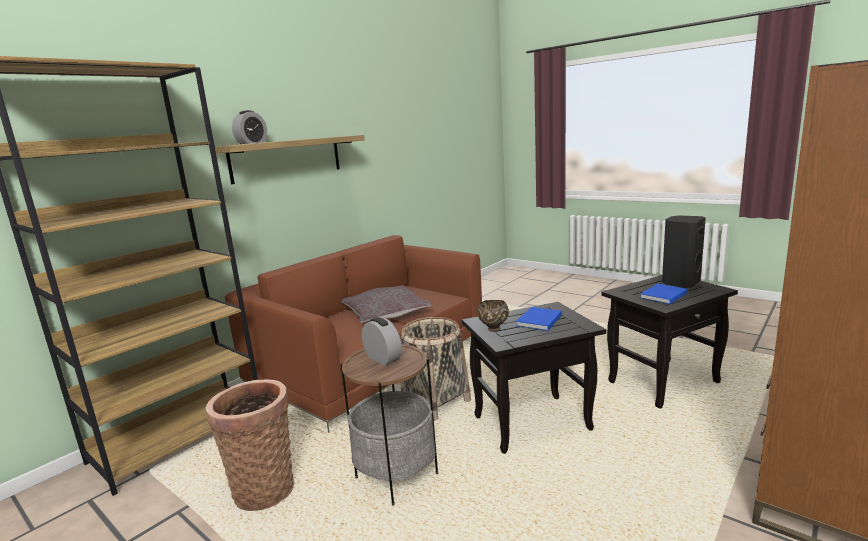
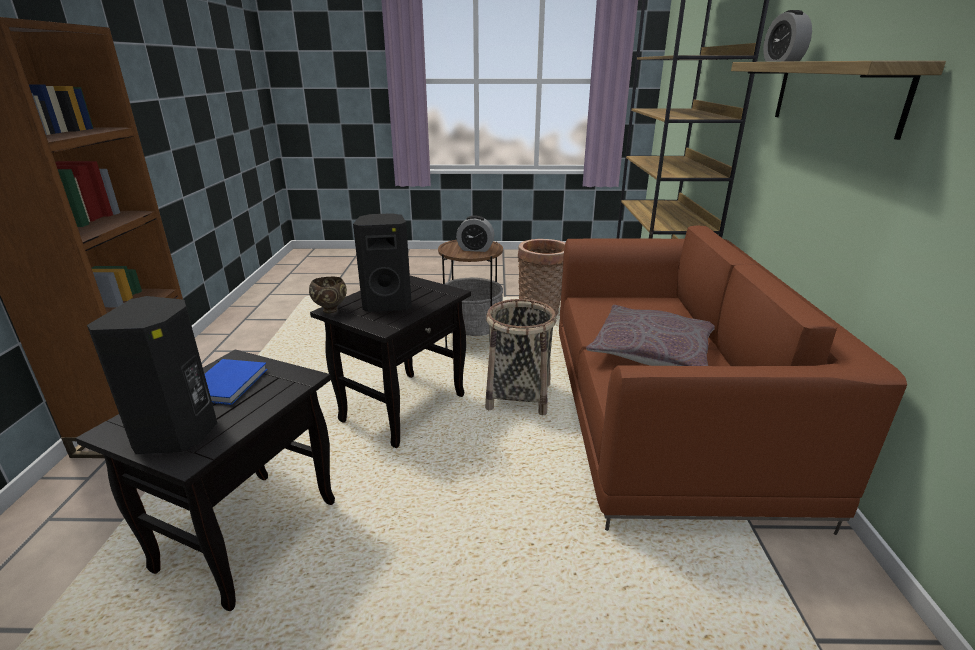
camera: 140 degrees right, 10 degrees up
brown bowl [477,300,509,332] -> brown bowl moved to [309,277,347,313]
blue book [516,307,562,331] -> black speaker [353,213,412,312]

